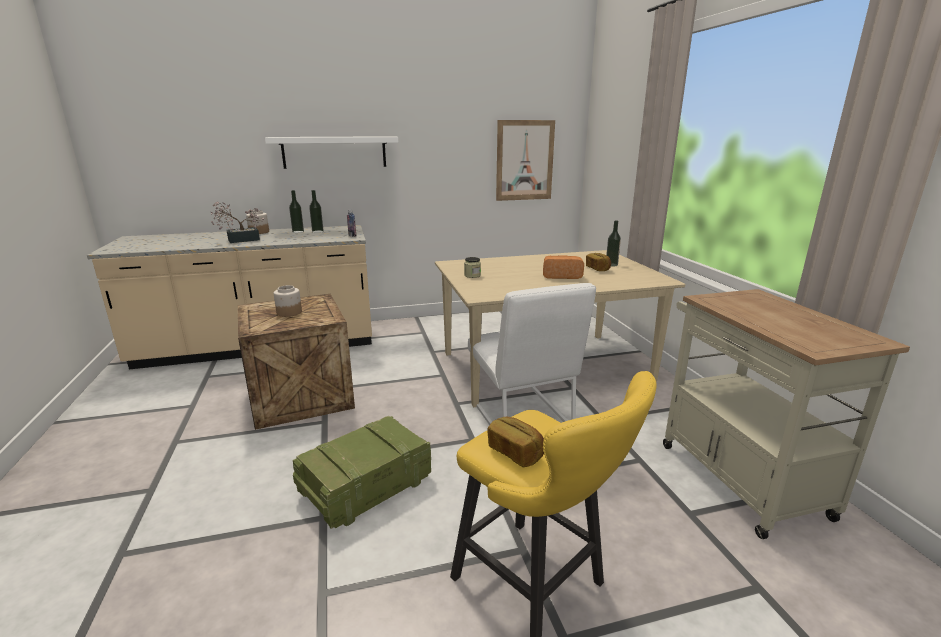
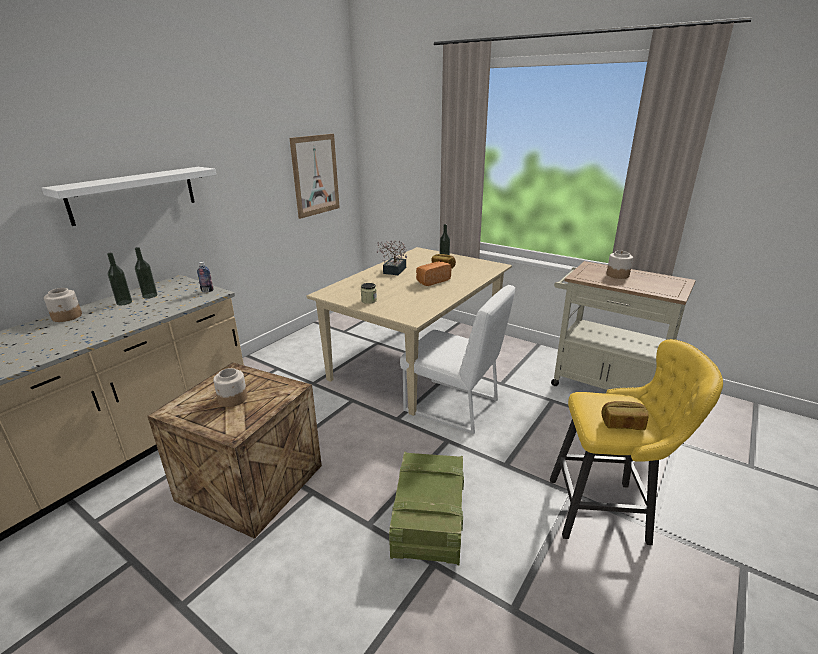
camera: 40 degrees left, 5 degrees up
potted plant [211,201,264,243] -> potted plant moved to [377,240,407,275]
none -> jar [606,251,633,279]

